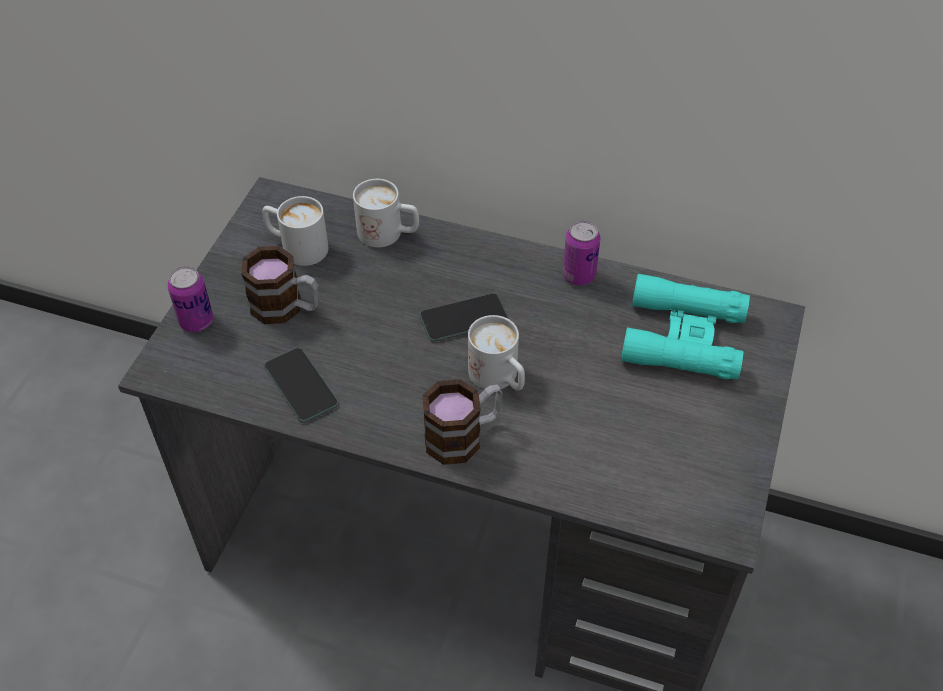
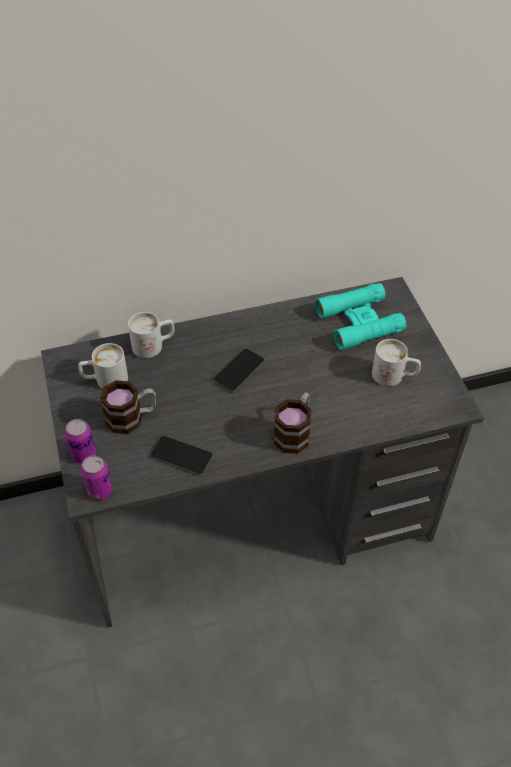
camera: 35 degrees left, 0 degrees up
white mug [468,315,525,391] -> white mug moved to [372,339,421,386]
can [563,221,600,286] -> can moved to [81,455,112,500]

